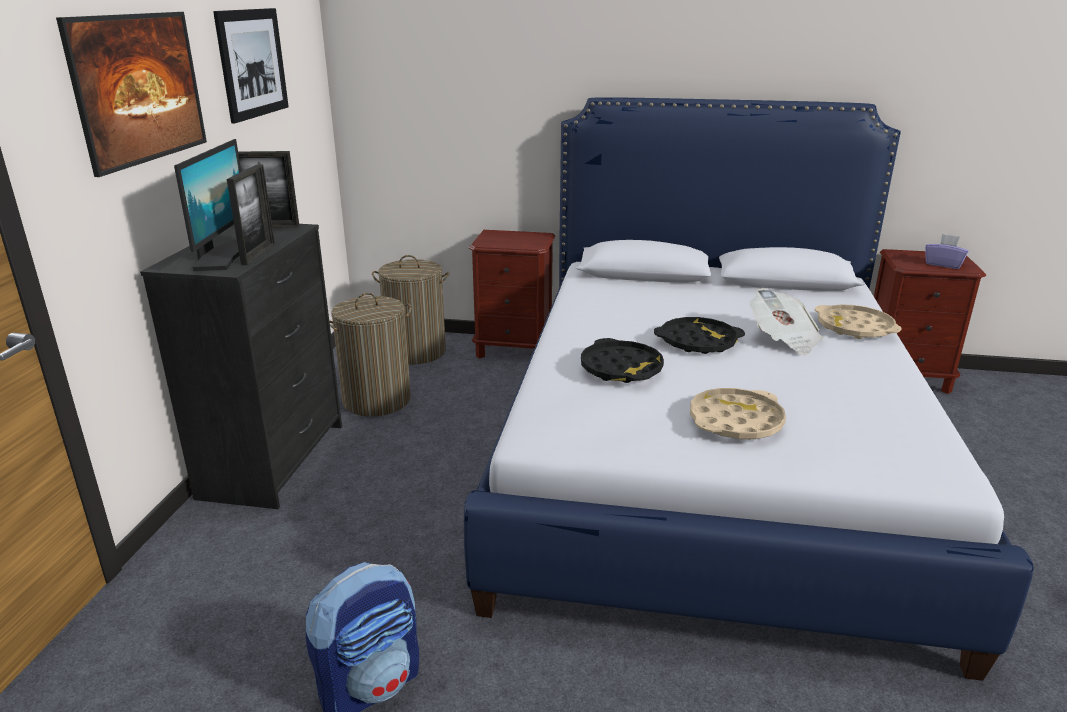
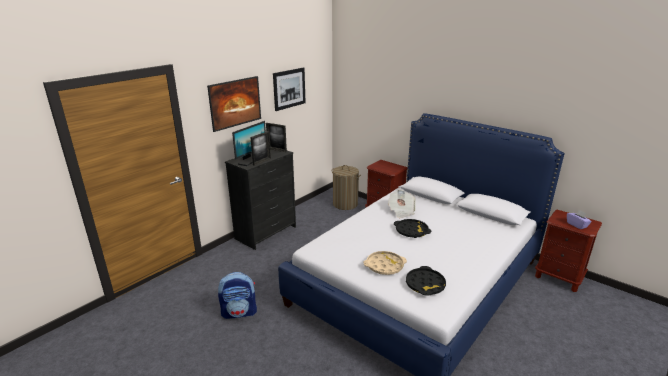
camera: 30 degrees right, 0 degrees up
laundry basket [329,293,412,416] -> none
black tray [581,338,664,383] -> black tray moved to [406,266,446,296]
newspaper [749,288,823,356] -> newspaper moved to [388,190,416,218]
beige tray [815,304,902,339] -> none

